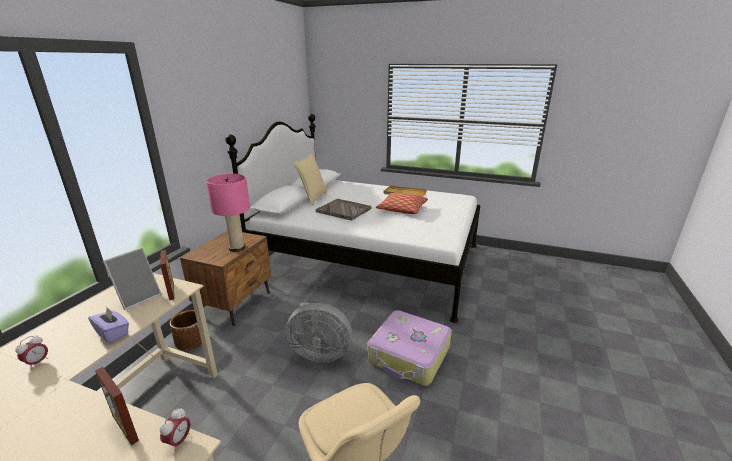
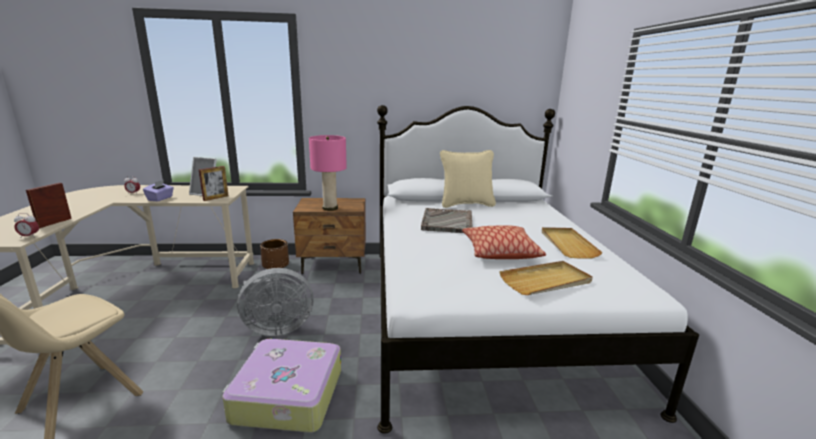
camera: 65 degrees right, 5 degrees down
grey fan [286,302,352,362] -> grey fan turned 90 degrees counterclockwise [237,268,314,336]
none -> beige tray [499,261,593,295]

